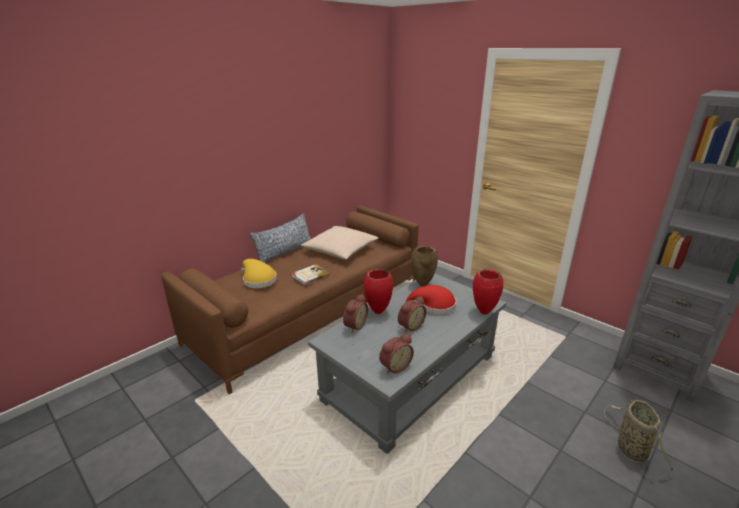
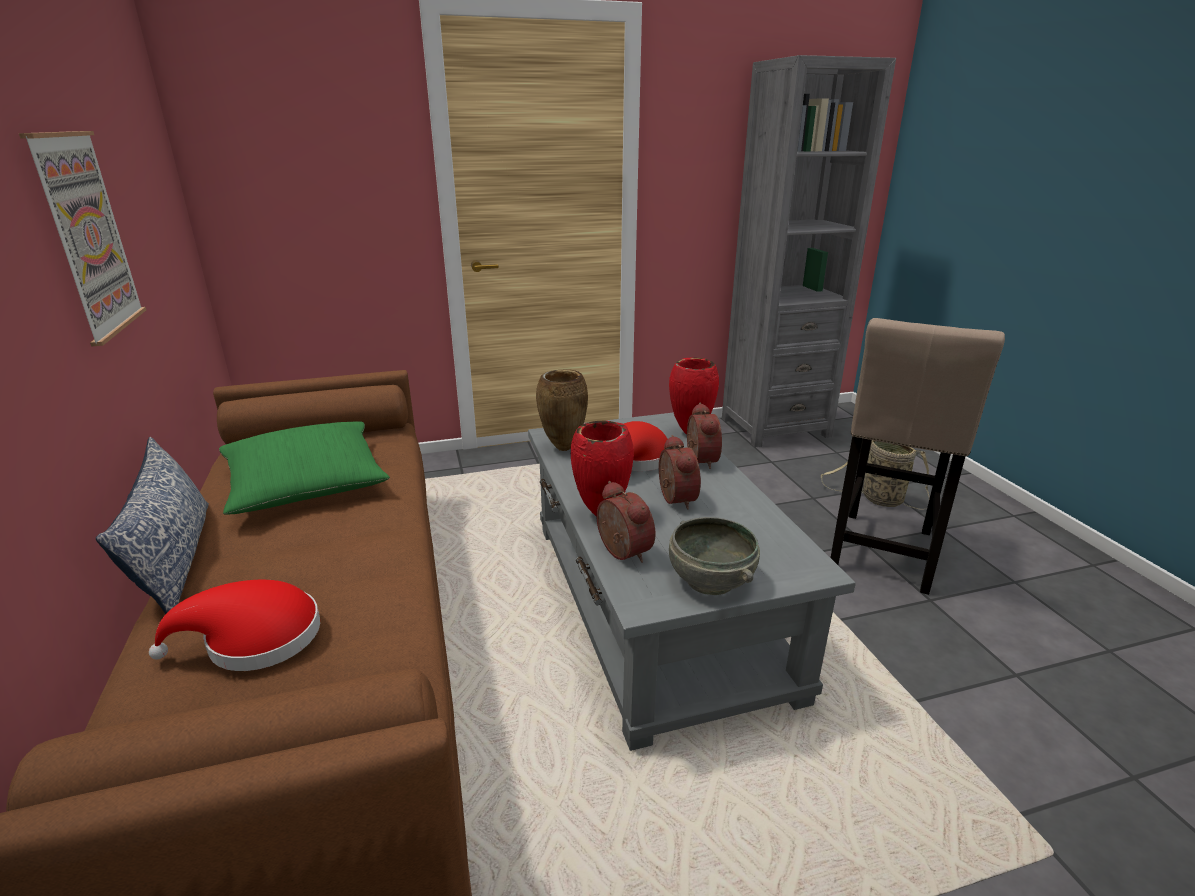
camera: 60 degrees left, 0 degrees up
yellow hat [241,259,277,288] -> red hat [149,580,320,671]
book [291,264,330,285] -> none
beige pillow [300,226,378,260] -> green pillow [219,421,390,515]
alarm clock [379,334,414,374] -> alarm clock moved to [687,403,722,469]
none -> picture [19,131,146,347]
none -> grey bowl [669,517,760,595]
none -> beige stool [831,318,1005,595]

